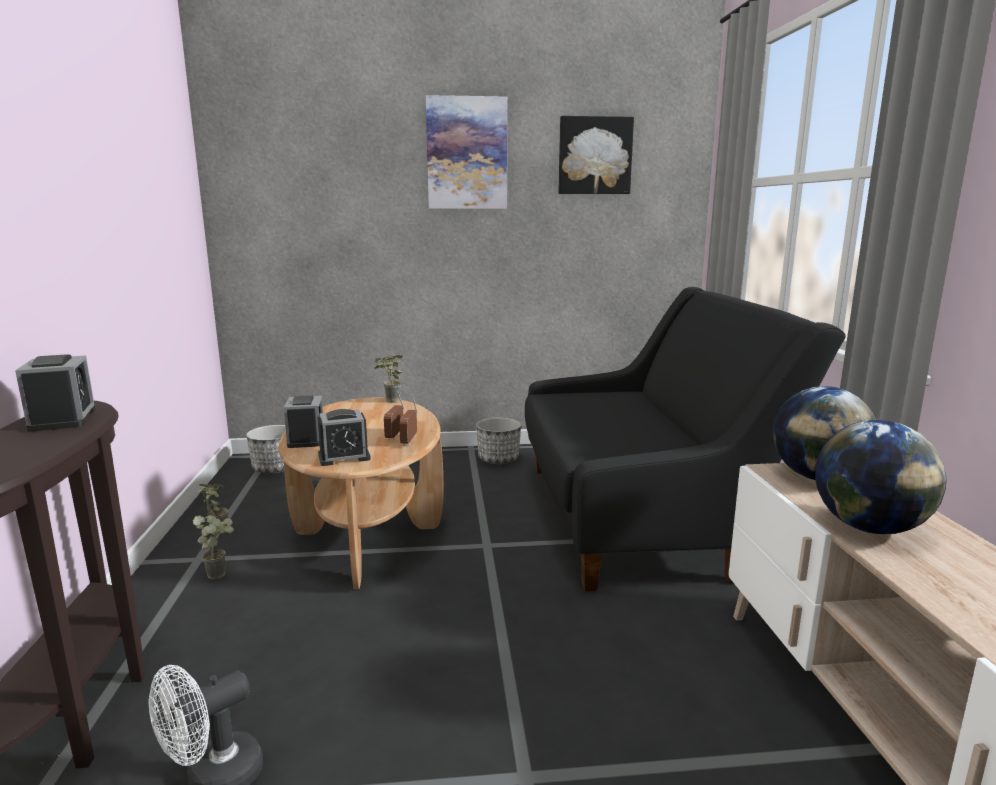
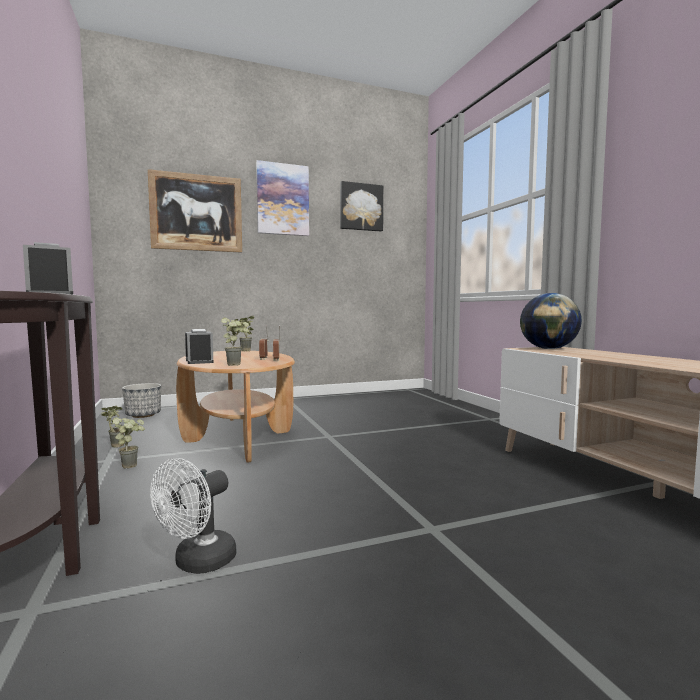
camera: 15 degrees left, 10 degrees down
alarm clock [317,409,371,466] -> potted plant [221,318,249,366]
planter [476,418,521,464] -> none
black sofa [525,287,846,591] -> none
globe [815,420,947,534] -> none
none -> picture [148,169,242,253]

